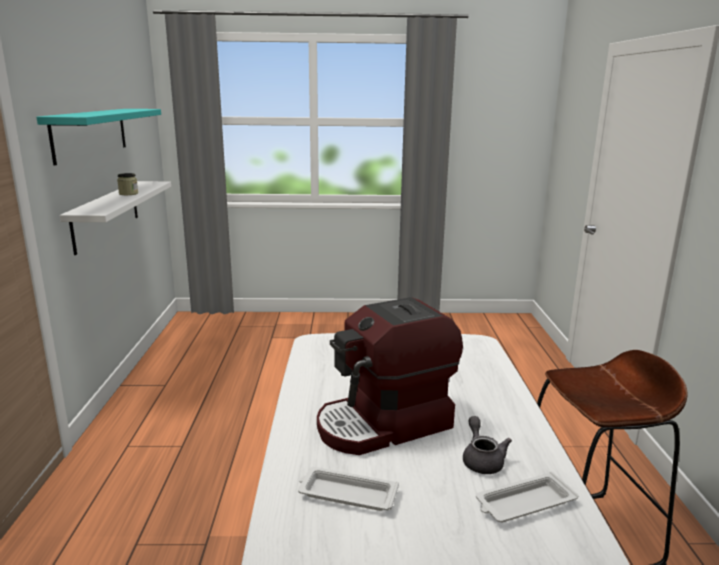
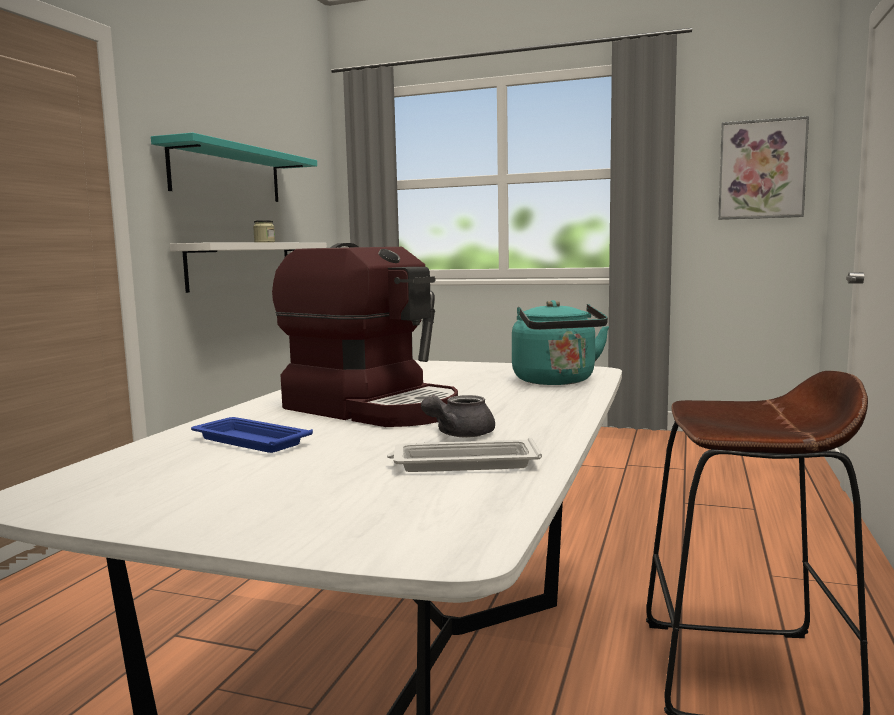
camera: 20 degrees right, 10 degrees down
white tray [298,467,399,511] -> blue tray [191,417,313,453]
coffee machine [317,297,463,455] -> coffee machine turned 135 degrees counterclockwise [272,243,458,427]
grey teapot [463,416,512,474] -> grey teapot turned 150 degrees counterclockwise [421,395,495,437]
none -> turquoise kettle [512,300,609,385]
none -> picture [718,116,809,220]

